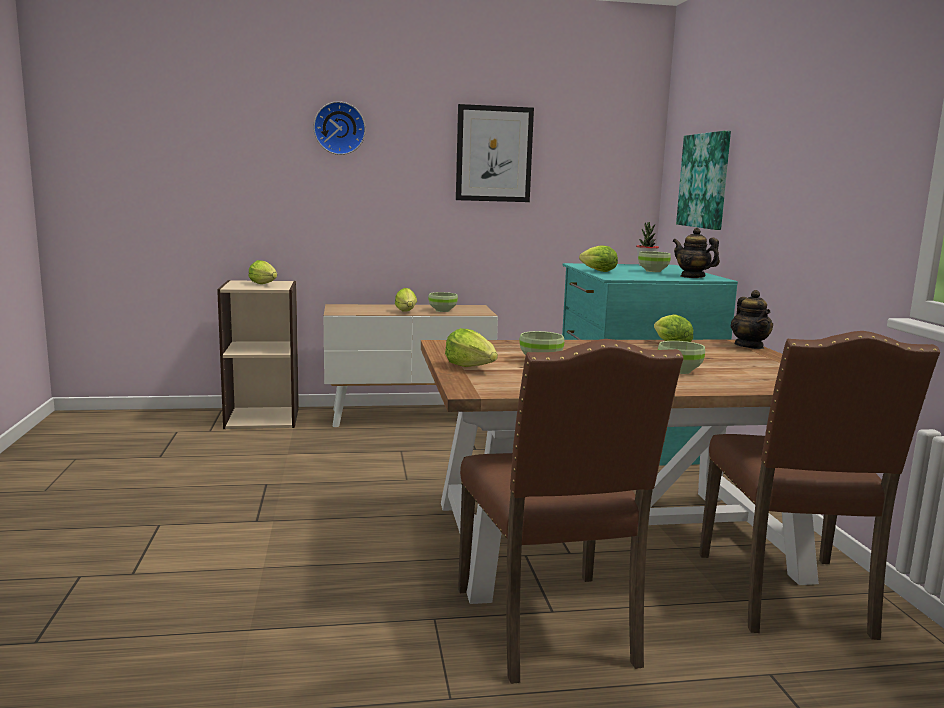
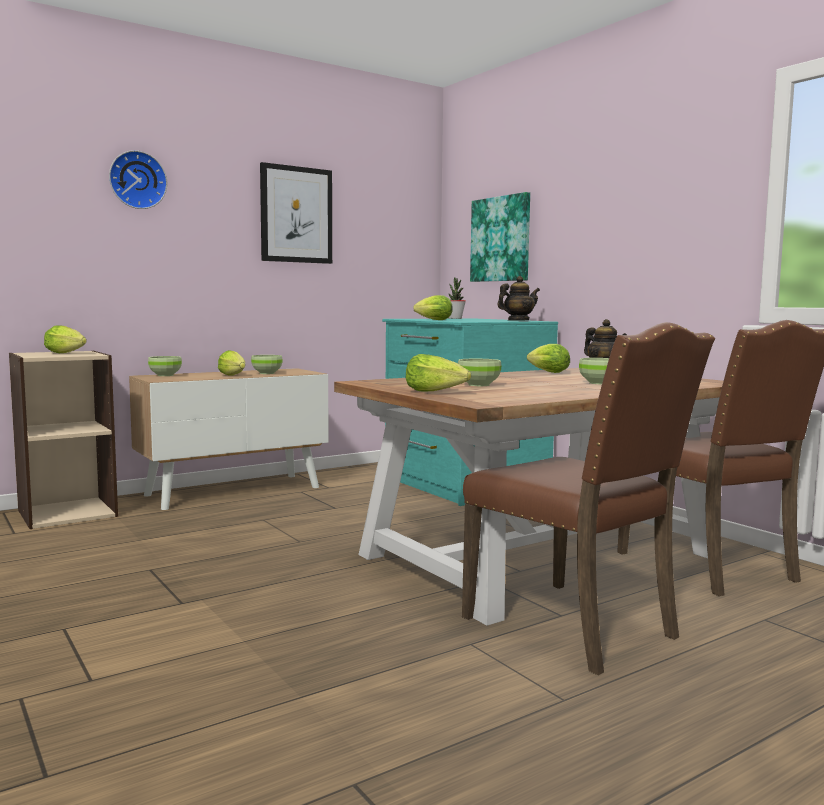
camera: 25 degrees left, 5 degrees down
green bowl [638,251,671,272] -> green bowl moved to [148,356,182,376]
teapot [673,228,720,278] -> teapot turned 135 degrees clockwise [497,276,540,321]

